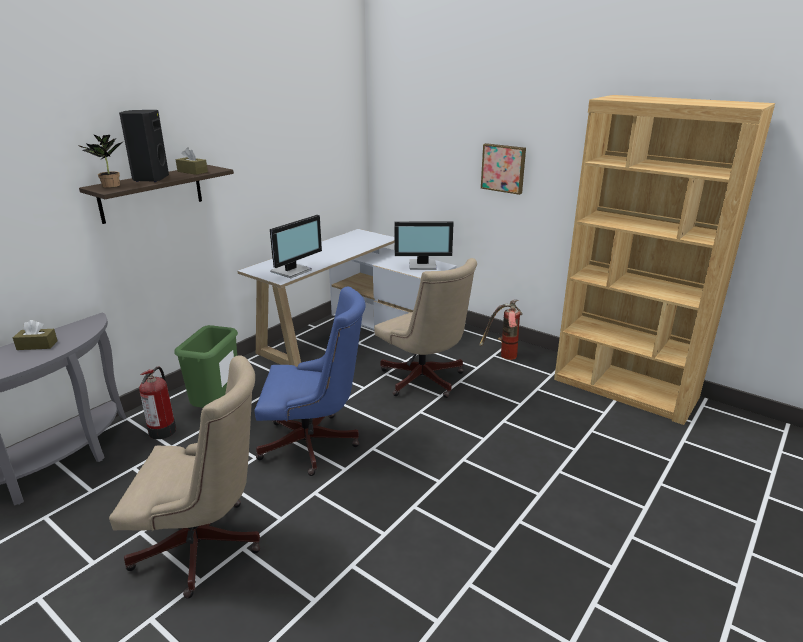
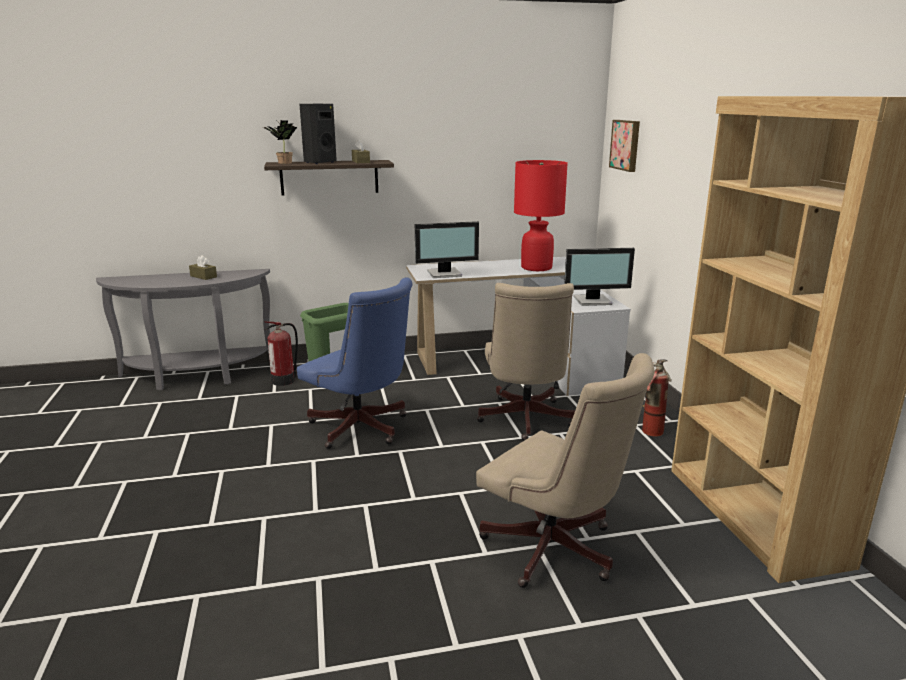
camera: 40 degrees right, 5 degrees down
beige office chair [109,355,260,599] -> beige office chair moved to [476,353,655,588]
monitor [394,221,454,270] -> monitor turned 45 degrees counterclockwise [564,248,635,306]
picture [481,143,526,195] -> picture moved to [609,120,640,172]
none -> red table lamp [514,160,568,271]

